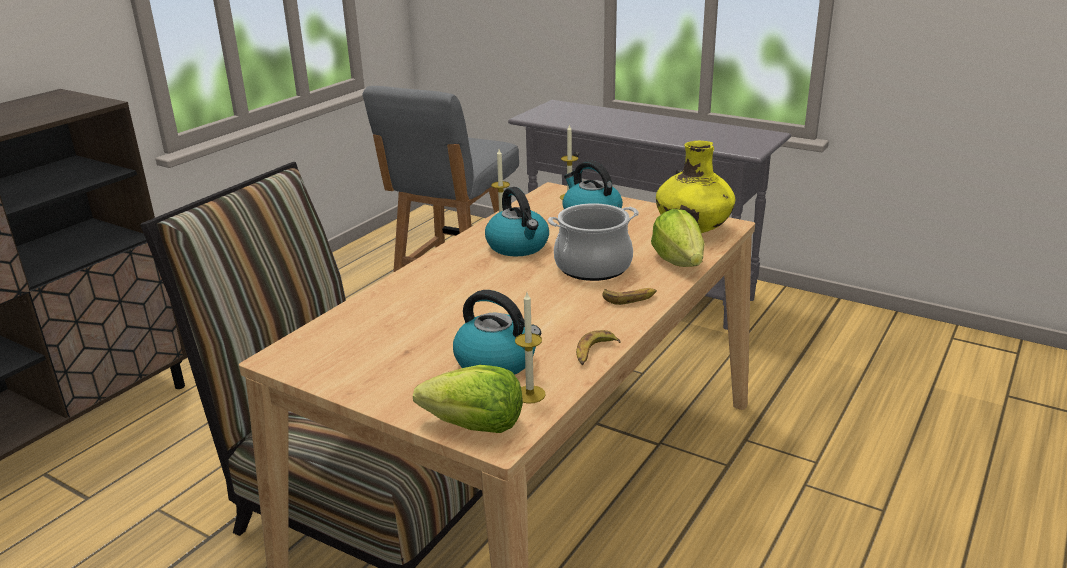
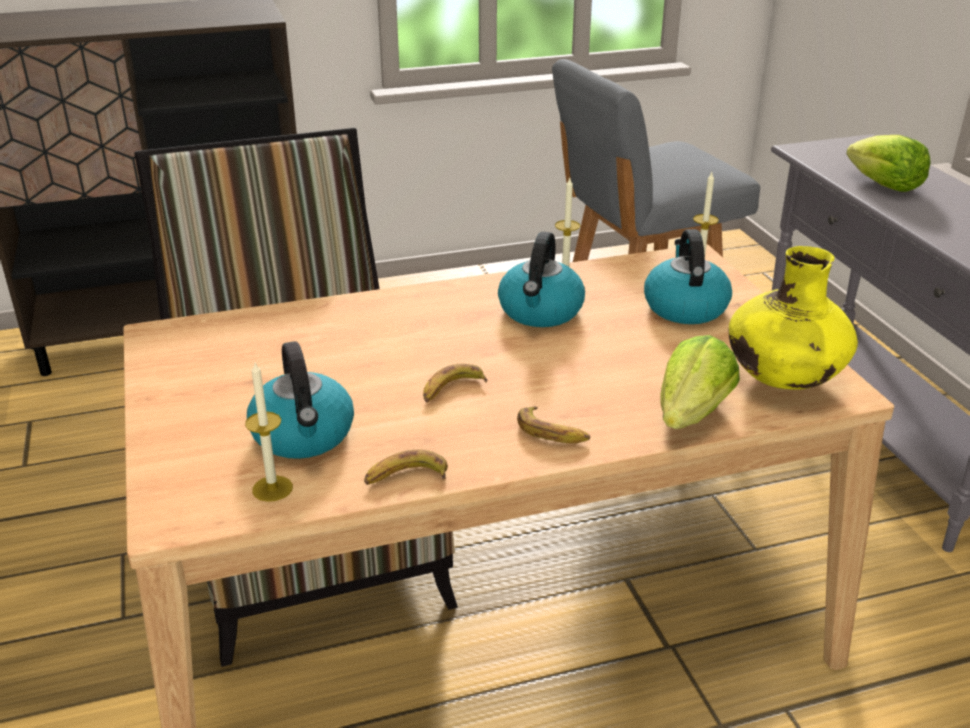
camera: 40 degrees right, 5 degrees up
lettuce [413,365,523,433] -> lettuce moved to [846,135,931,192]
cooking pot [548,203,639,281] -> none
none -> banana [423,364,487,403]

